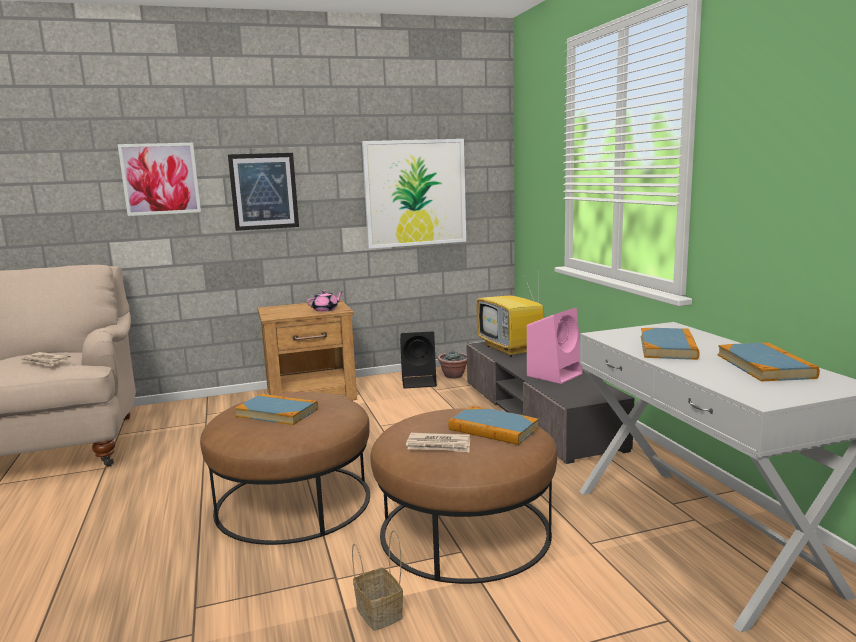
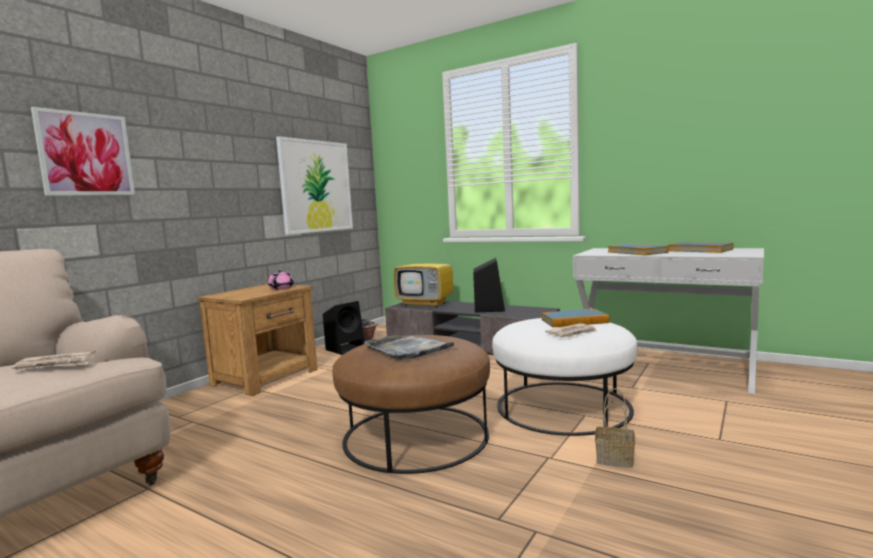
camera: 40 degrees left, 5 degrees down
picture [228,153,299,231] -> none
book [234,394,318,425] -> grey tray [364,335,454,361]
brown ottoman [371,408,557,584] -> white ottoman [492,318,638,436]
pink speaker [527,308,583,384] -> black speaker [473,258,505,312]

